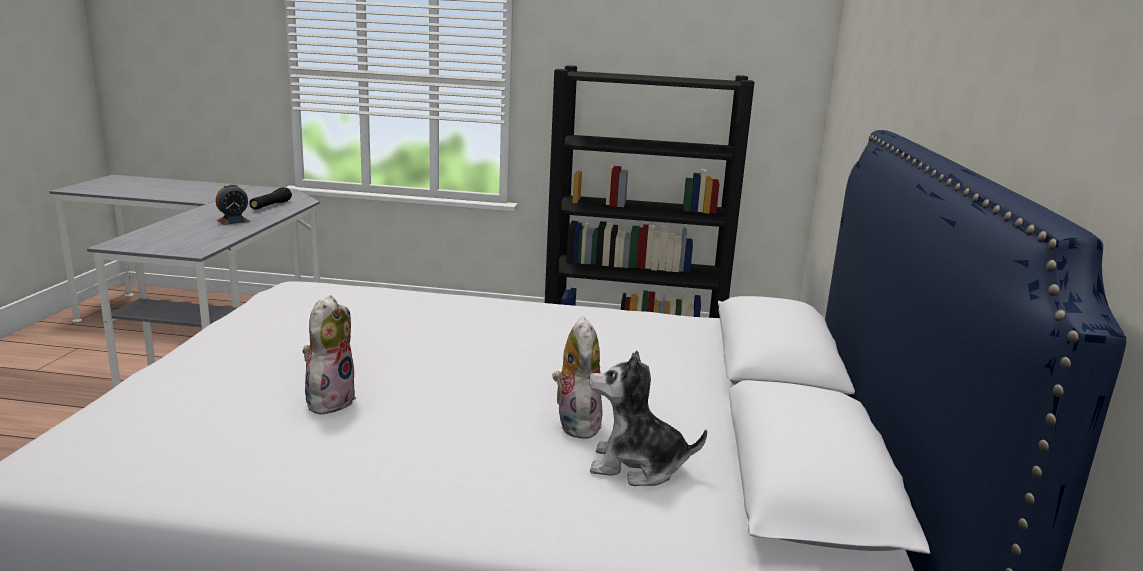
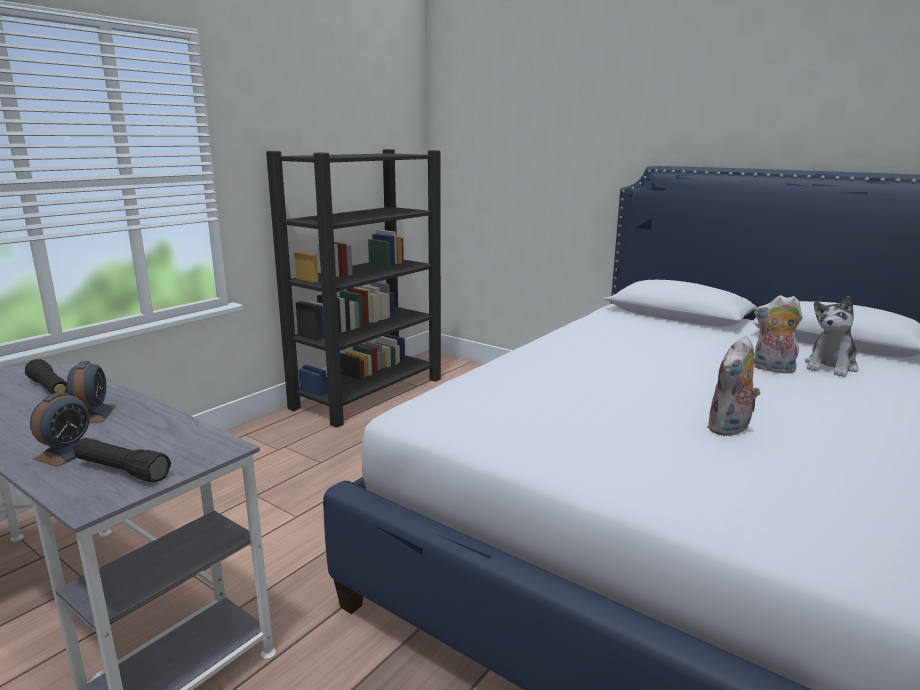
camera: 60 degrees left, 0 degrees up
plush toy [302,295,357,414] -> plush toy turned 90 degrees counterclockwise [707,336,761,436]
none -> alarm clock [30,392,90,467]
none -> black flashlight [74,438,171,483]

